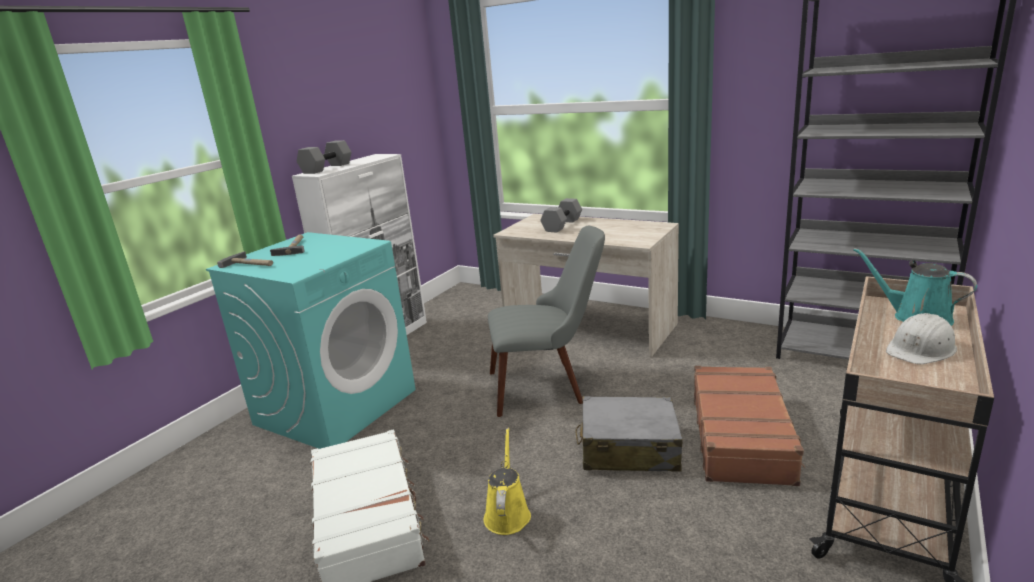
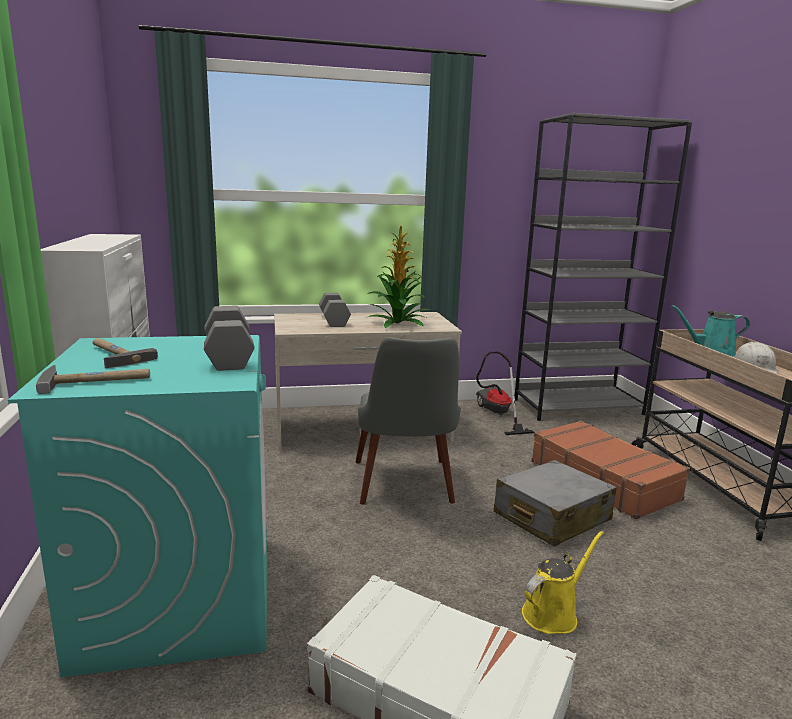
camera: 45 degrees left, 5 degrees down
grey dumbbell [297,140,351,174] -> grey dumbbell moved to [204,306,255,371]
yellow watering can [484,428,531,535] -> yellow watering can turned 90 degrees clockwise [522,531,604,634]
grey chair [488,226,605,417] -> grey chair turned 135 degrees clockwise [355,337,461,505]
none -> potted plant [367,225,431,328]
none -> vacuum cleaner [476,351,534,435]

